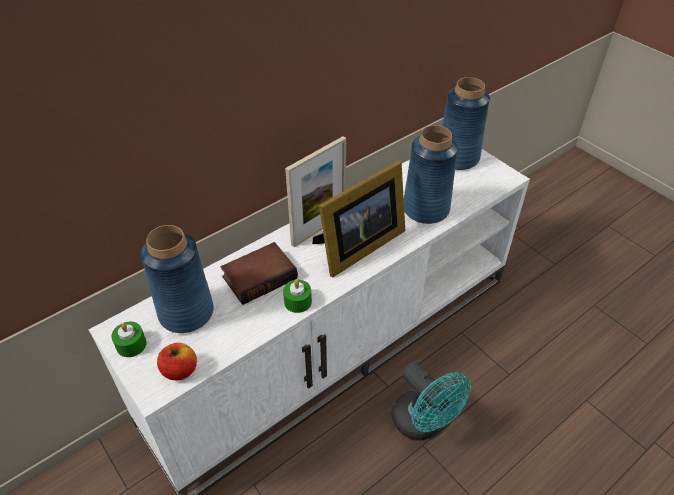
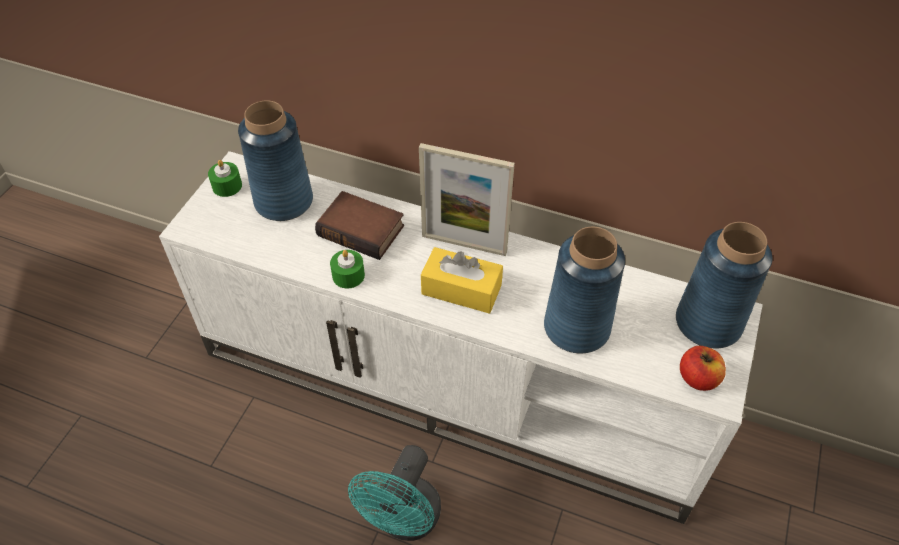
camera: 60 degrees right, 5 degrees up
apple [157,343,197,380] -> apple moved to [680,346,726,391]
picture frame [312,160,405,278] -> yellow tissue box [421,247,503,314]

